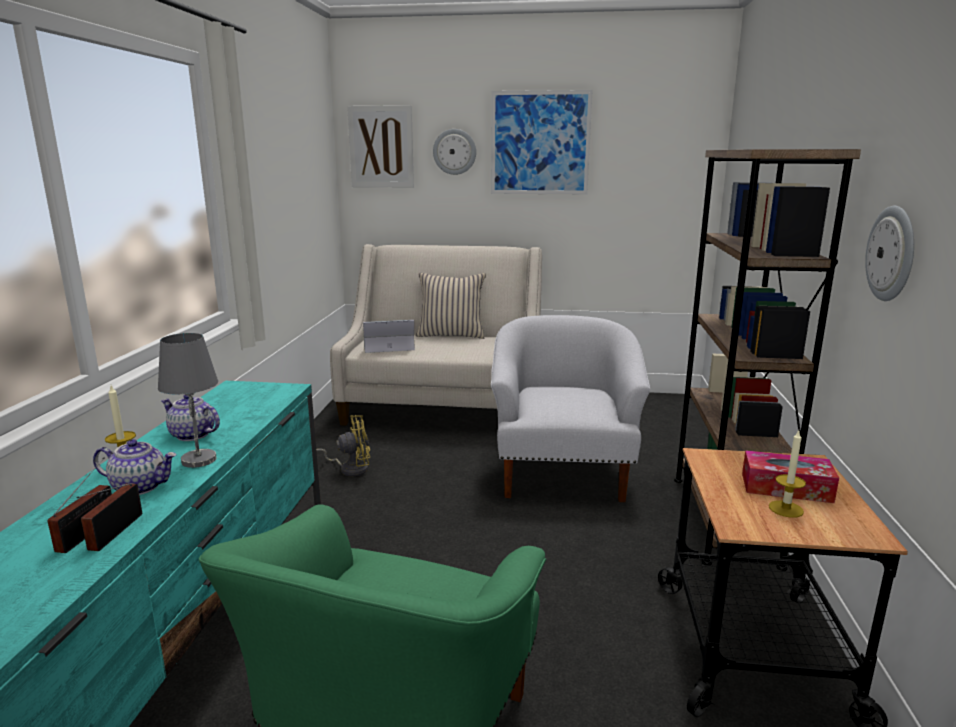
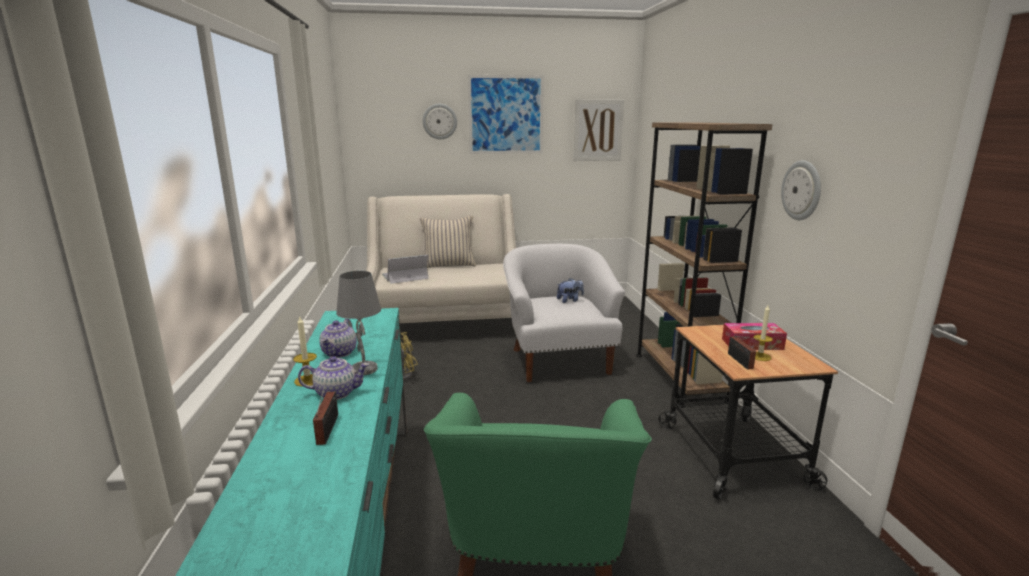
camera: 15 degrees left, 0 degrees up
radio [76,483,142,551] -> radio moved to [728,336,760,370]
teapot [161,395,220,441] -> teapot turned 90 degrees counterclockwise [319,319,357,358]
picture [347,105,414,188] -> picture moved to [574,99,624,161]
none -> plush toy [557,278,584,303]

